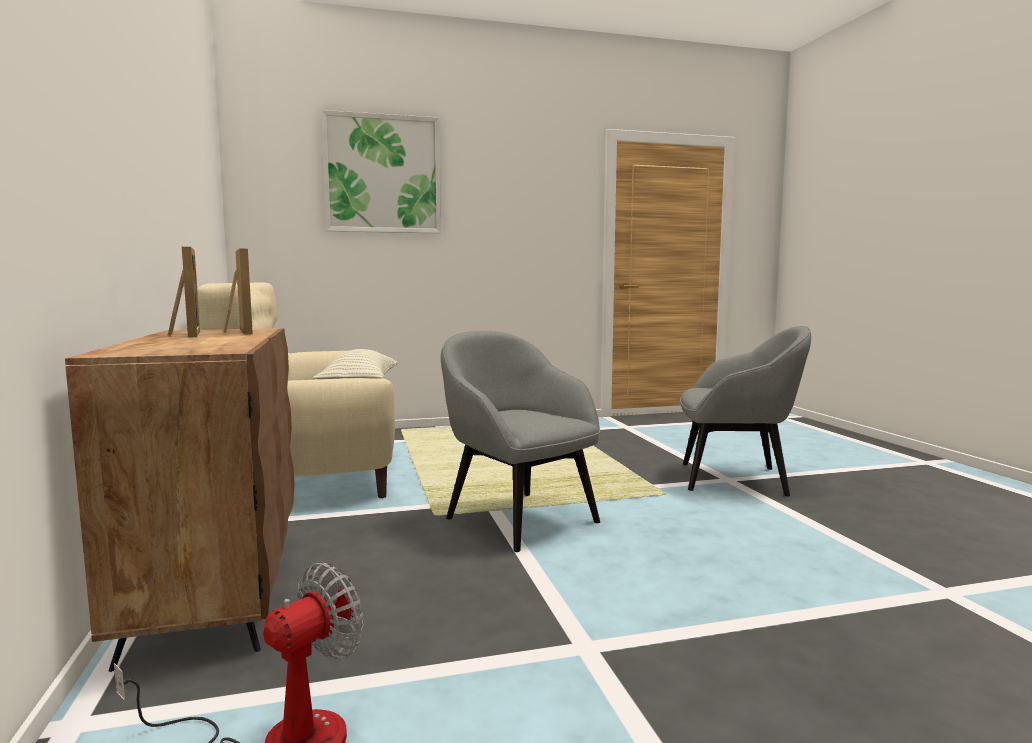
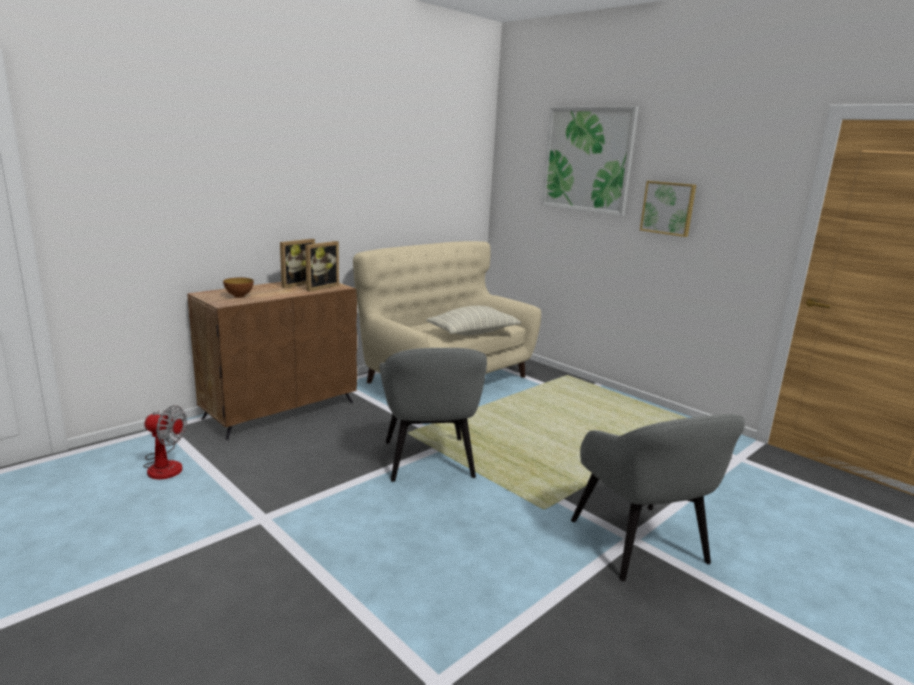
camera: 60 degrees right, 10 degrees up
grey armchair [441,331,600,552] -> grey armchair turned 150 degrees clockwise [379,348,487,482]
none -> bowl [223,278,254,298]
none -> picture [640,181,696,237]

